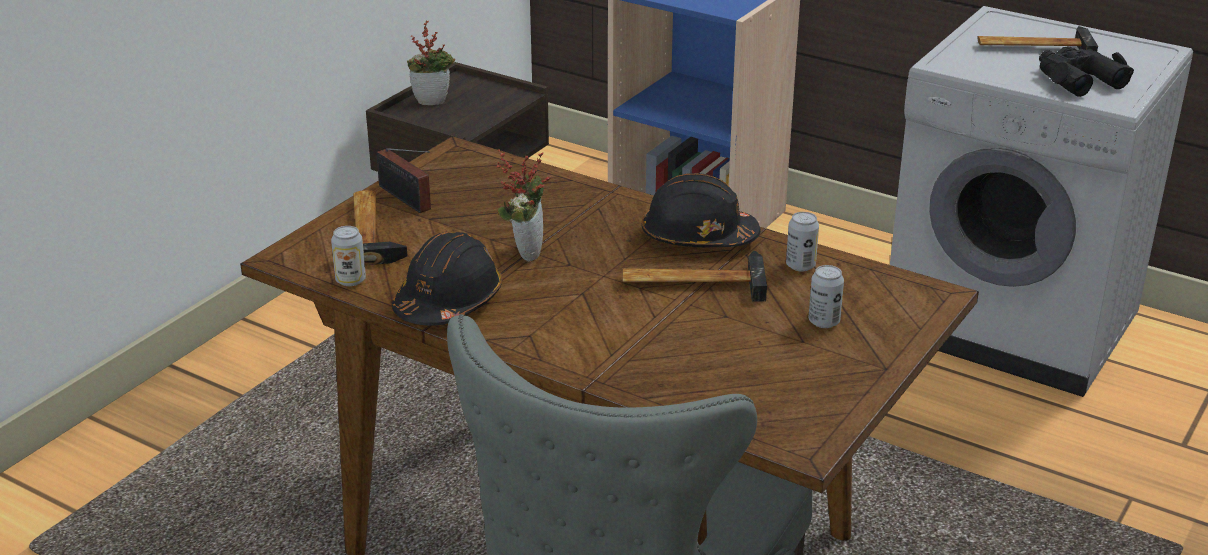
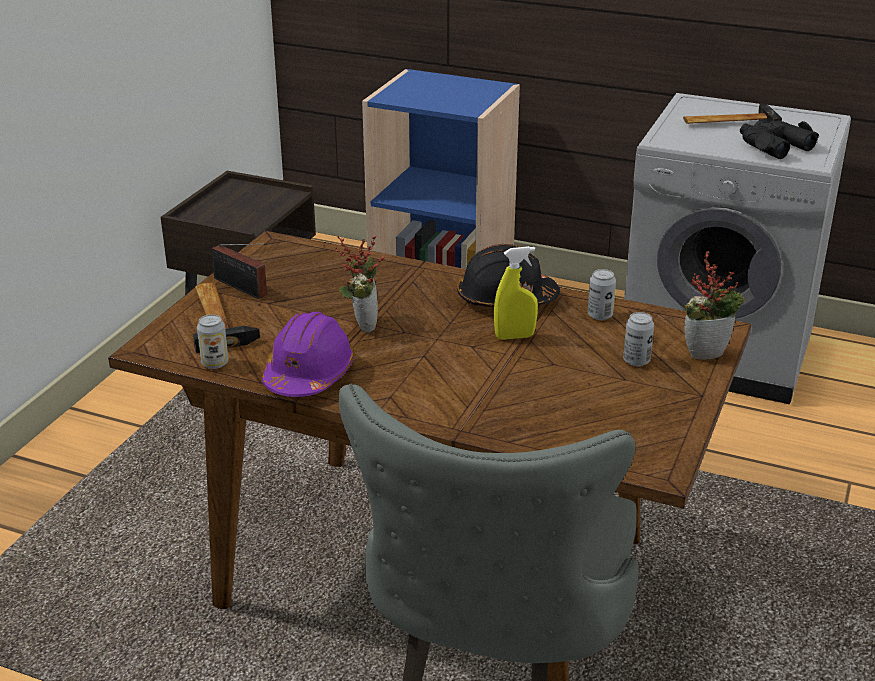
camera: 10 degrees left, 0 degrees up
black hard hat [392,232,502,326] -> purple hard hat [262,312,355,397]
potted plant [407,21,455,105] -> potted plant moved to [684,251,744,360]
hammer [623,251,767,301] -> yellow spray bottle [494,246,538,340]

